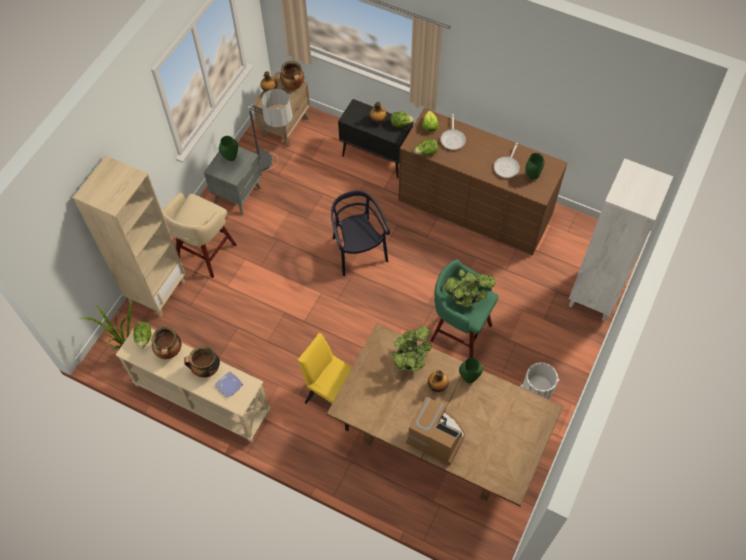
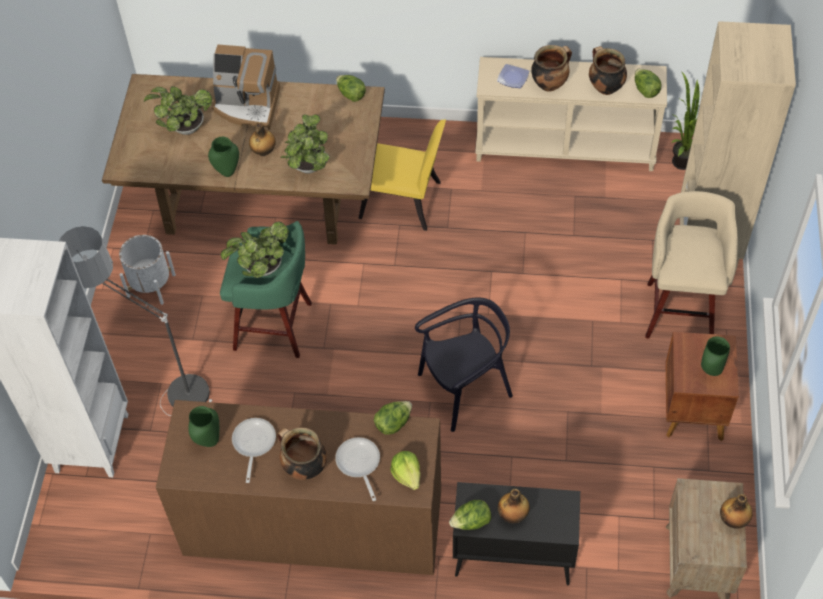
camera: 160 degrees right, 5 degrees down
grey nightstand [204,146,262,215] -> brown nightstand [666,332,739,441]
floor lamp [247,89,293,171] -> floor lamp moved to [59,226,213,416]
cooking pot [280,61,304,90] -> cooking pot moved to [277,428,327,480]
black chair [331,191,390,276] -> black chair turned 75 degrees counterclockwise [415,297,513,432]
none -> potted plant [144,86,212,135]
none -> lettuce [336,75,366,102]

